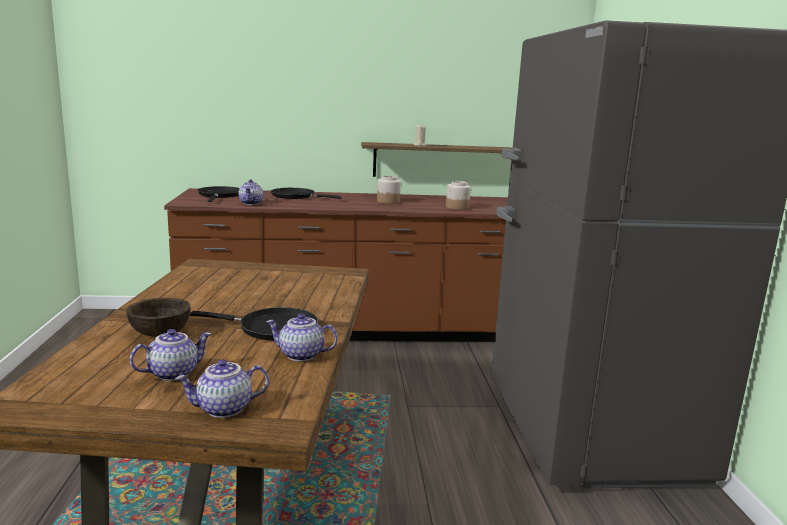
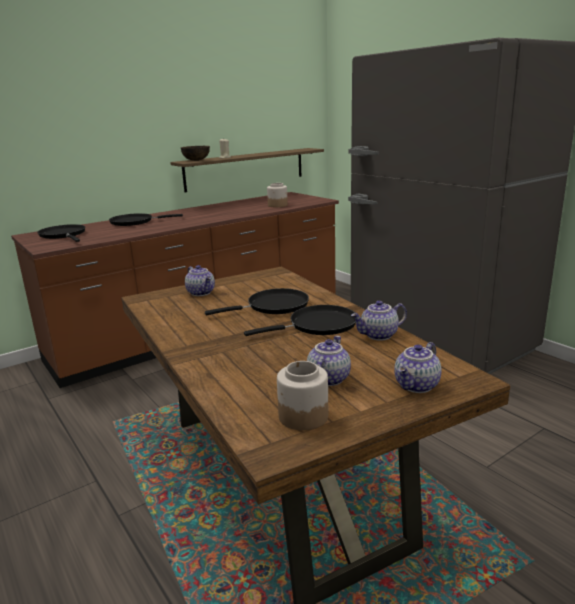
camera: 30 degrees left, 5 degrees up
brown bowl [126,298,191,337] -> brown bowl moved to [181,146,210,161]
teapot [238,179,263,205] -> teapot moved to [185,265,215,296]
jar [377,176,401,204] -> jar moved to [277,361,328,430]
none -> black frying pan [205,288,309,315]

